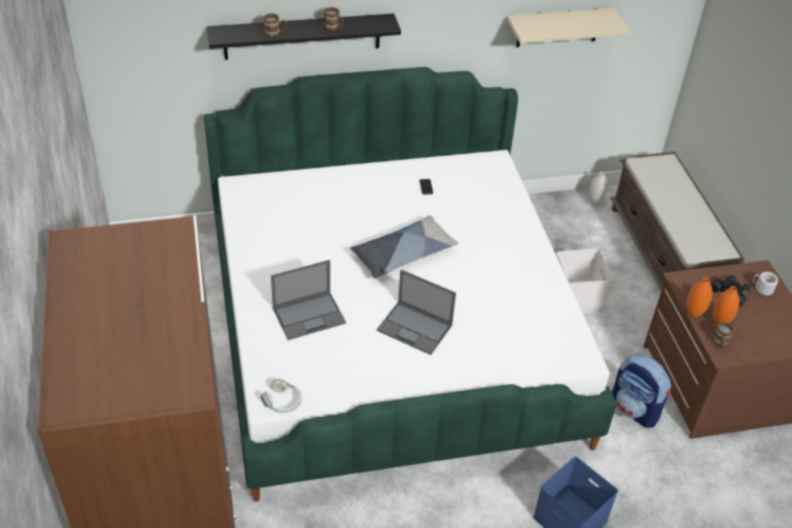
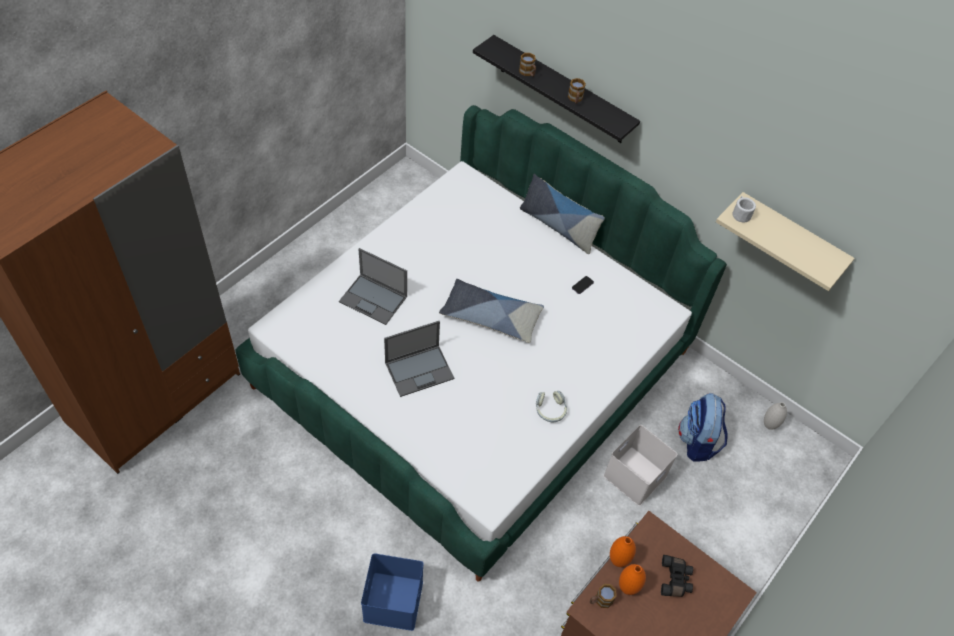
camera: 50 degrees right, 10 degrees up
headphones [261,379,302,413] -> headphones moved to [536,391,567,423]
laptop [377,269,456,355] -> laptop turned 105 degrees counterclockwise [384,321,454,397]
brown bench [611,152,745,291] -> none
backpack [612,354,671,428] -> backpack moved to [678,393,728,462]
white mug [752,272,778,295] -> white mug moved to [733,196,756,222]
none -> pillow [520,174,605,254]

